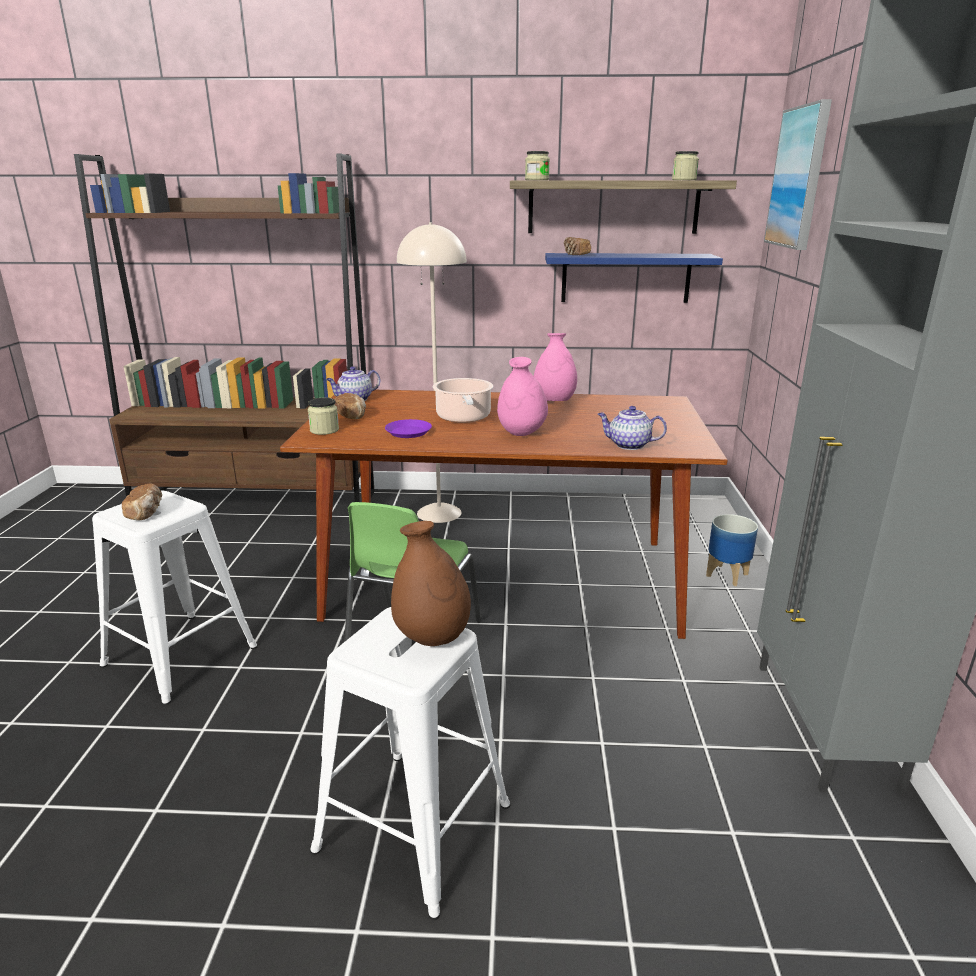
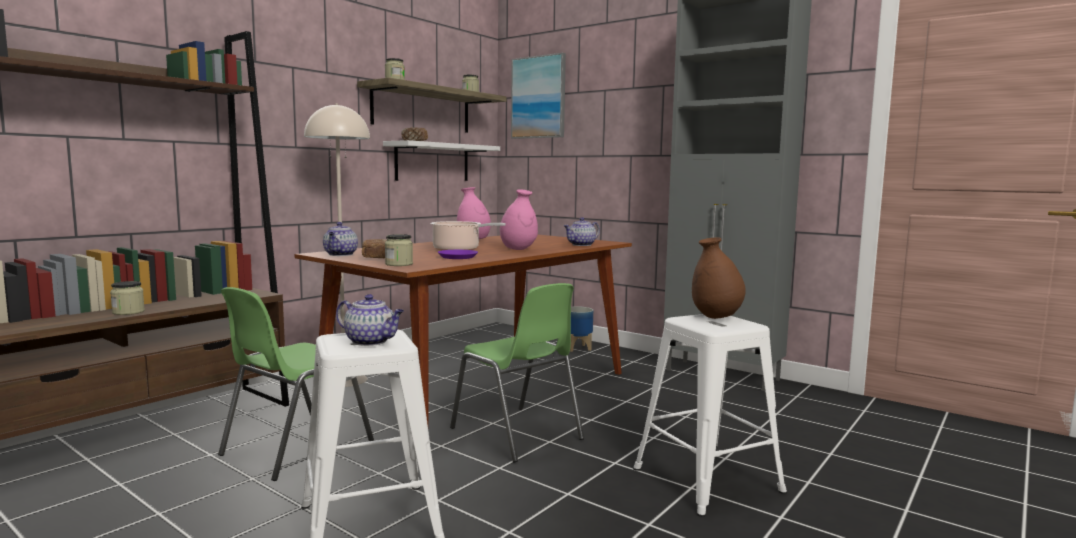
camera: 55 degrees left, 15 degrees down
bread [122,483,162,520] -> teapot [336,294,404,346]
blue shelf [545,253,723,303] -> white shelf [383,140,500,181]
none -> jar [110,281,145,315]
none -> green chair [218,287,374,481]

